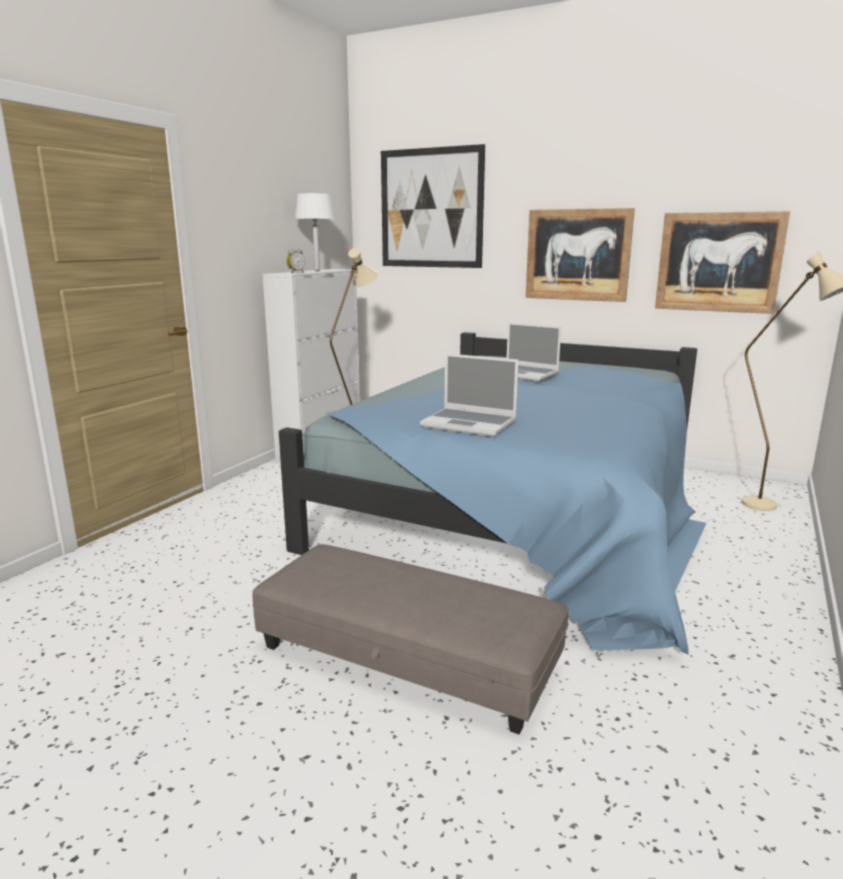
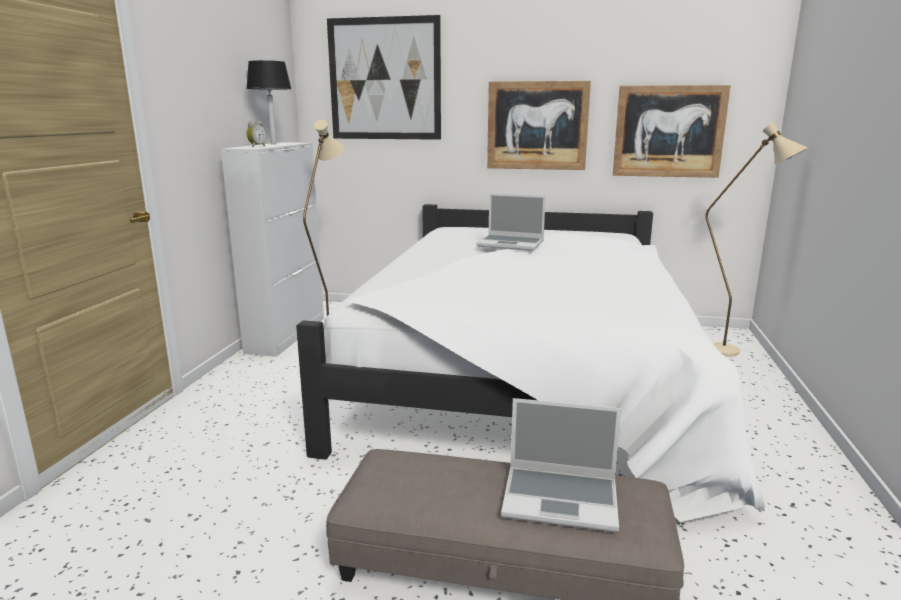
camera: 15 degrees left, 0 degrees up
blue bed [279,332,706,655] -> white bed [296,204,765,522]
white table lamp [295,193,335,271] -> black table lamp [246,60,291,144]
laptop [420,353,519,437] -> laptop moved to [501,398,621,532]

